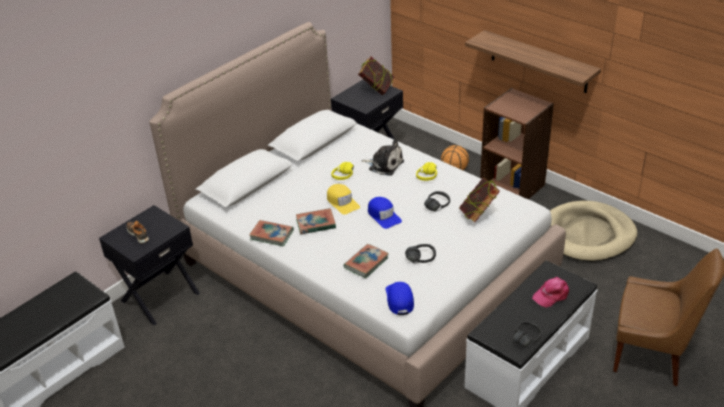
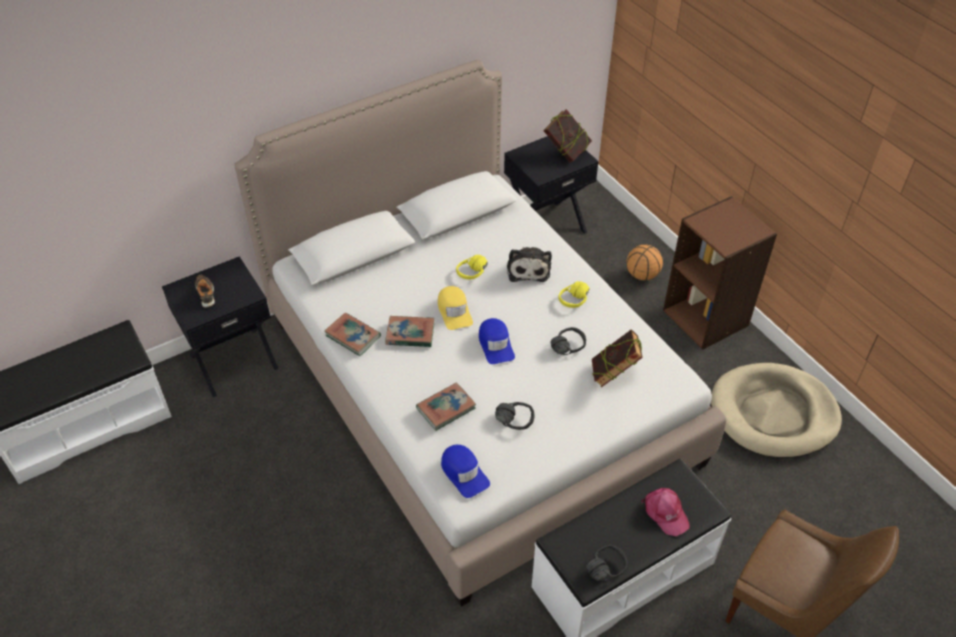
camera: 15 degrees right, 10 degrees up
plush toy [362,140,404,176] -> plush toy turned 45 degrees clockwise [507,247,552,282]
blue cap [386,282,414,315] -> blue cap turned 135 degrees clockwise [441,445,490,498]
shelf [465,30,601,93] -> none
pink cap [532,277,569,308] -> pink cap turned 105 degrees counterclockwise [641,488,690,536]

